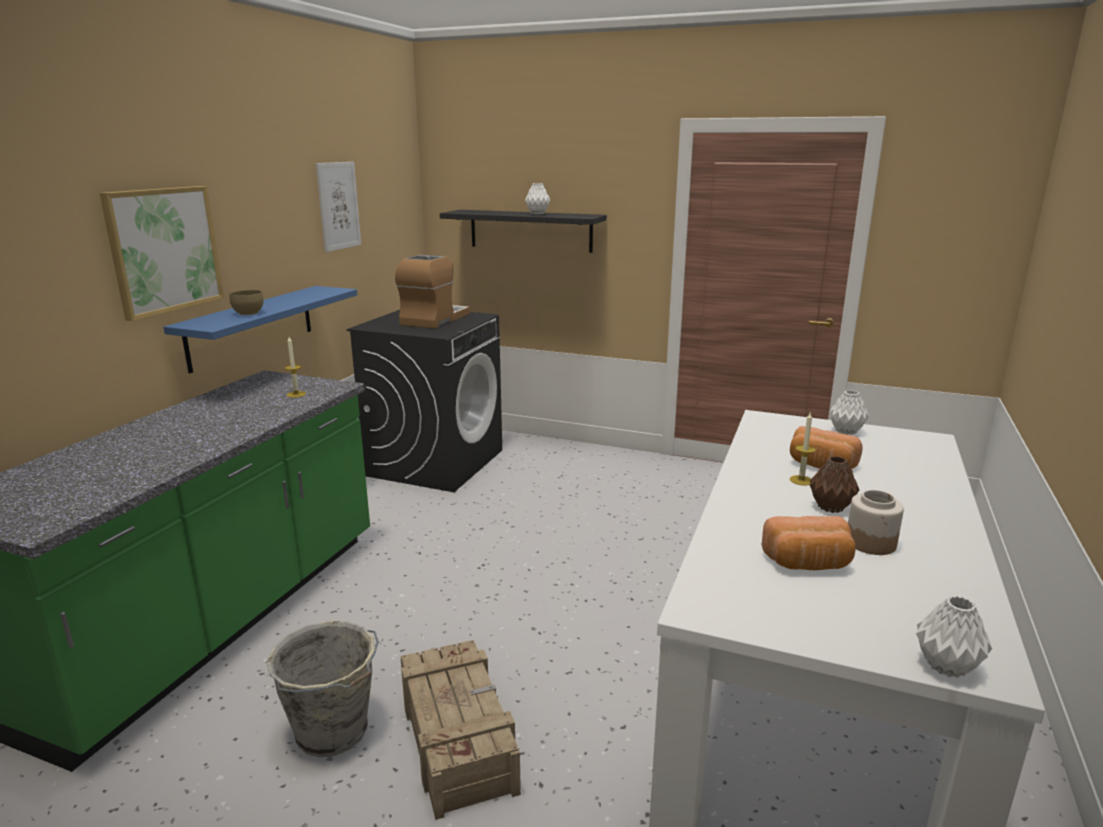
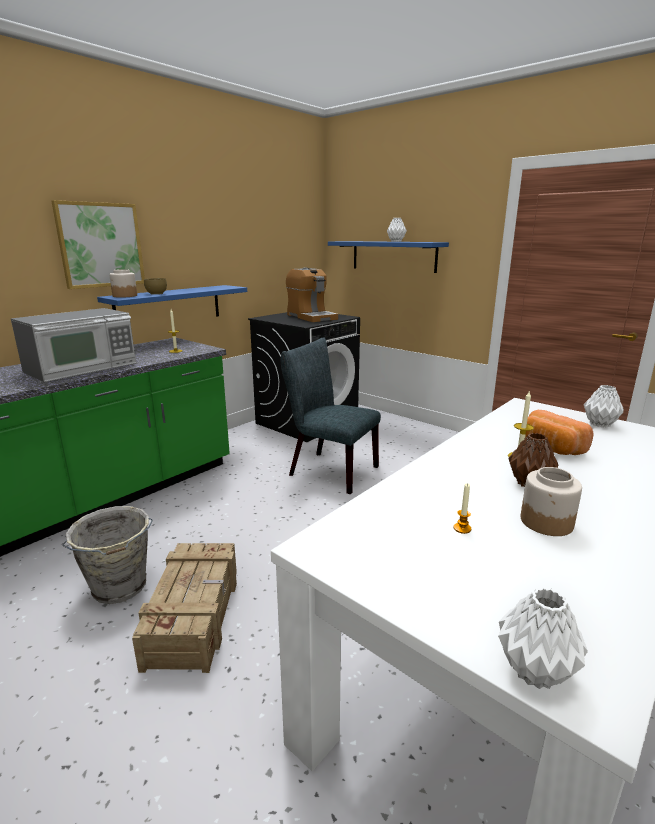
camera: 20 degrees right, 0 degrees up
picture [316,162,361,252] -> none
coffee machine [395,255,470,329] -> coffee machine turned 105 degrees clockwise [286,268,338,322]
black shelf [440,210,607,253] -> blue shelf [328,241,449,273]
bread [762,516,856,570] -> candle [454,483,471,534]
none -> microwave [11,308,136,382]
none -> jar [109,269,137,298]
none -> grey chair [281,337,381,494]

